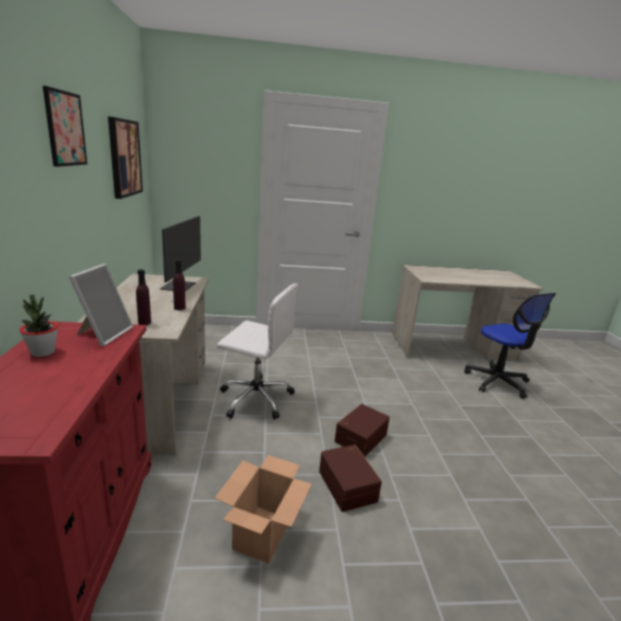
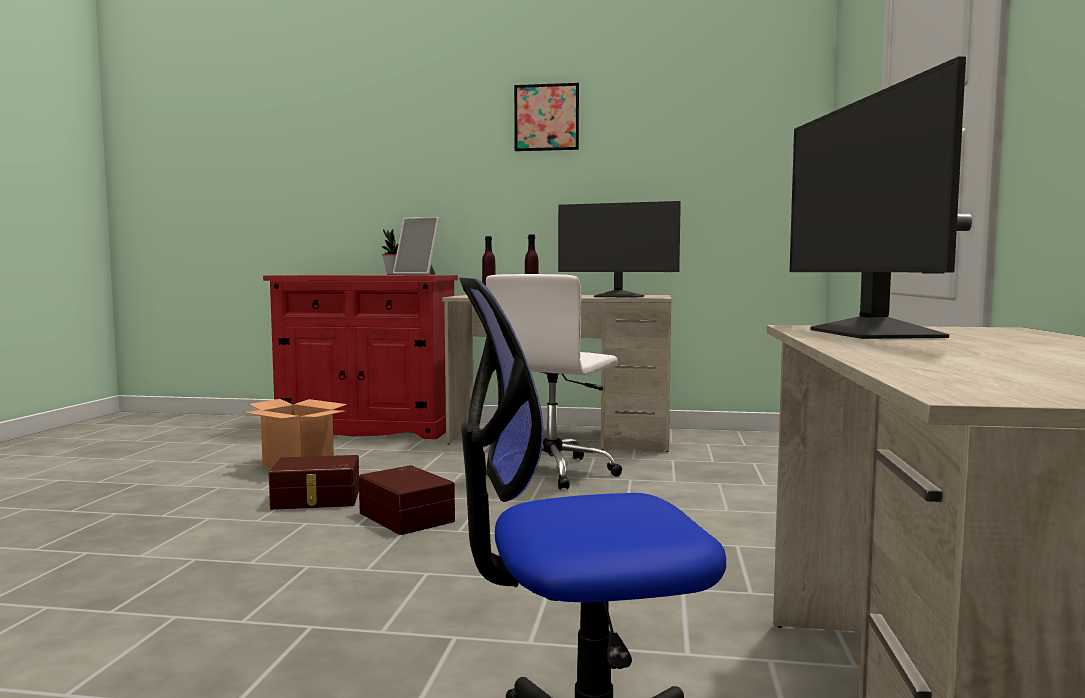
camera: 105 degrees right, 15 degrees down
picture [108,117,143,199] -> none
none -> monitor [789,56,966,339]

